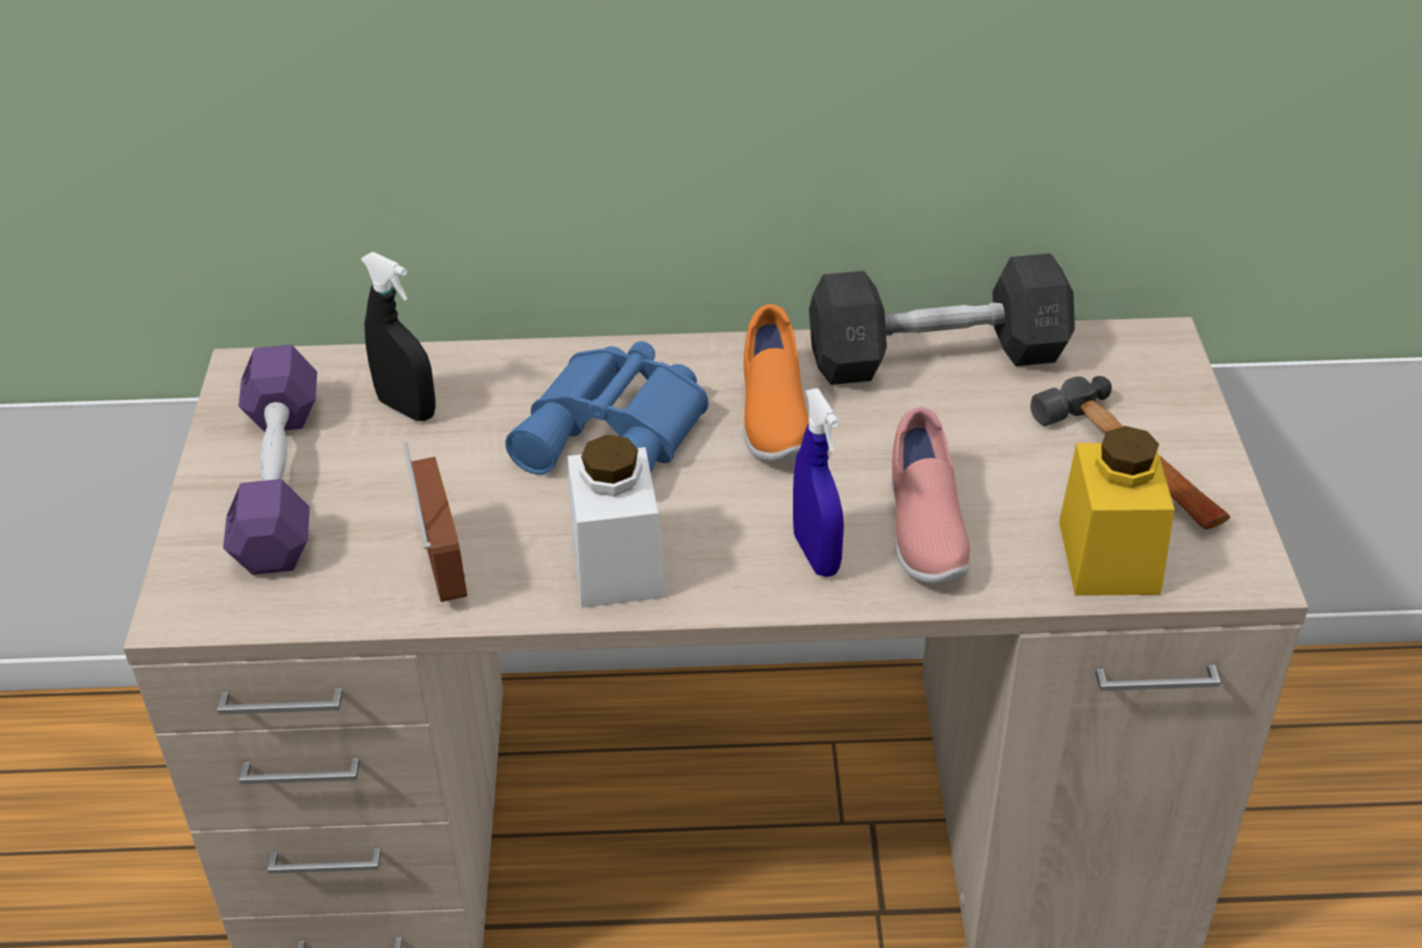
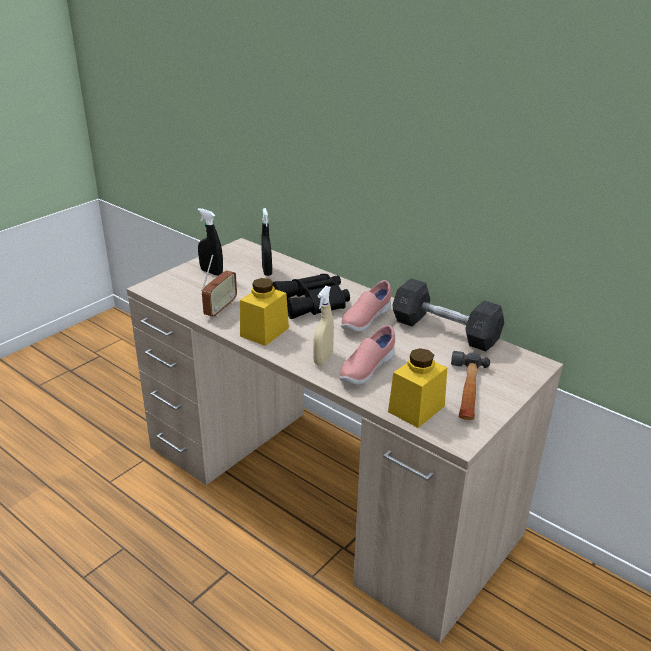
camera: 40 degrees right, 10 degrees down
purple dumbbell [223,345,317,575] -> black spray bottle [198,208,223,276]
blue binoculars [505,341,708,475] -> black binoculars [273,274,350,319]
white jar [568,435,666,608] -> yellow jar [240,278,289,346]
orange shoe [743,304,809,462] -> pink shoe [341,280,391,332]
blue spray bottle [793,388,844,577] -> beige spray bottle [313,286,334,365]

